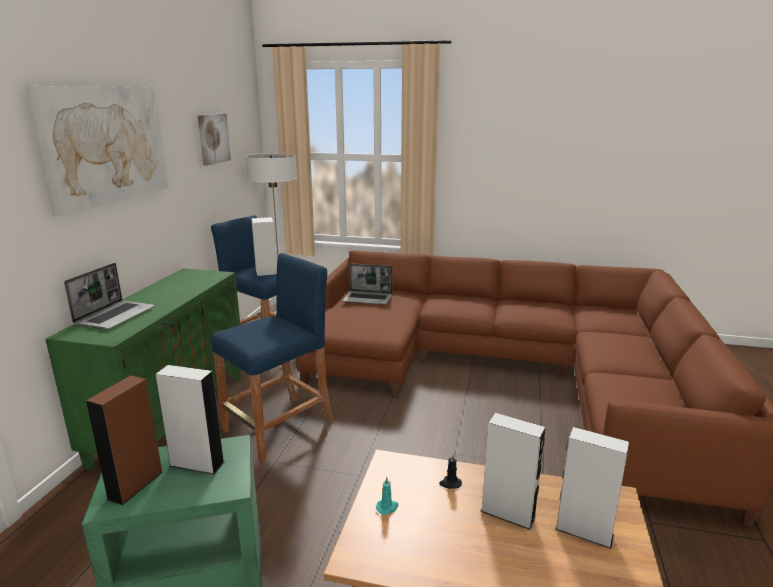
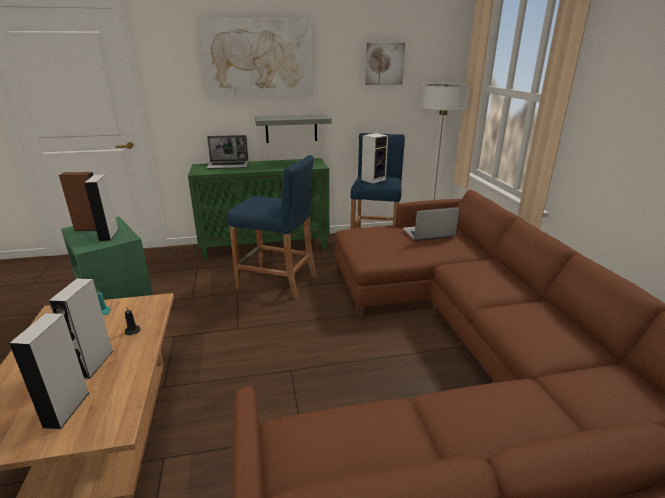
camera: 65 degrees right, 5 degrees up
laptop [343,263,393,305] -> laptop turned 90 degrees clockwise [403,207,460,241]
none -> grey shelf [255,114,332,143]

